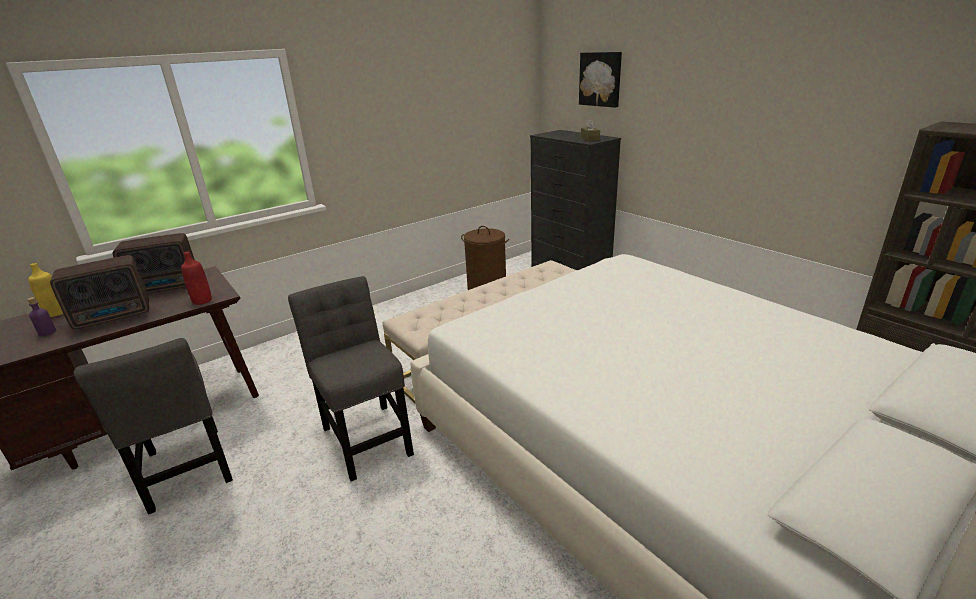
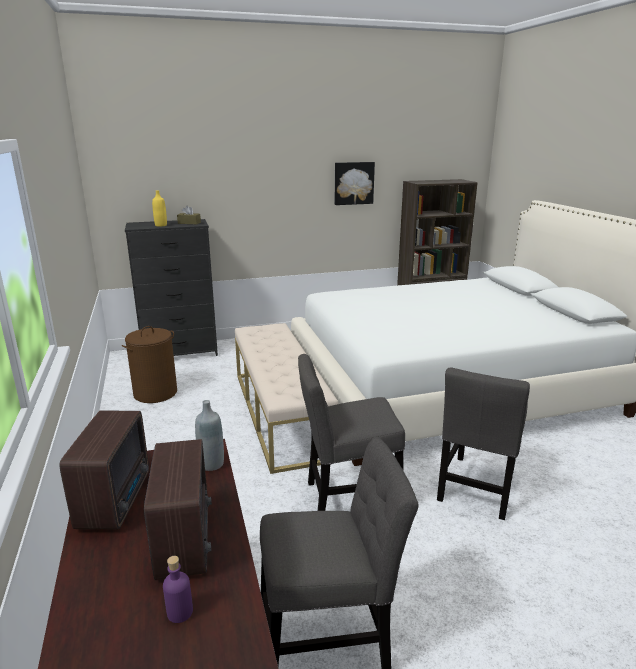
camera: 70 degrees left, 5 degrees down
yellow bottle [28,263,63,317] -> yellow bottle moved to [152,190,167,226]
red bottle [181,251,212,305] -> grey bottle [195,400,224,471]
picture [579,52,622,108] -> picture moved to [335,162,375,205]
none -> grey chair [437,367,530,520]

